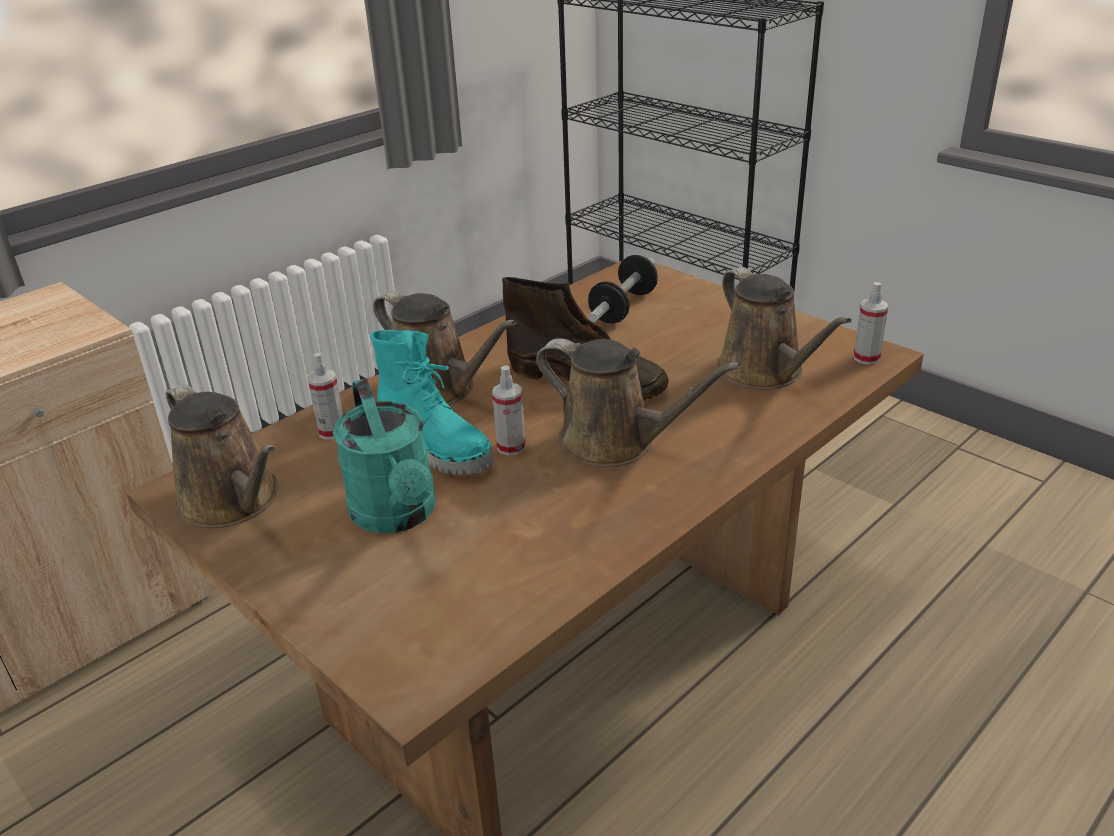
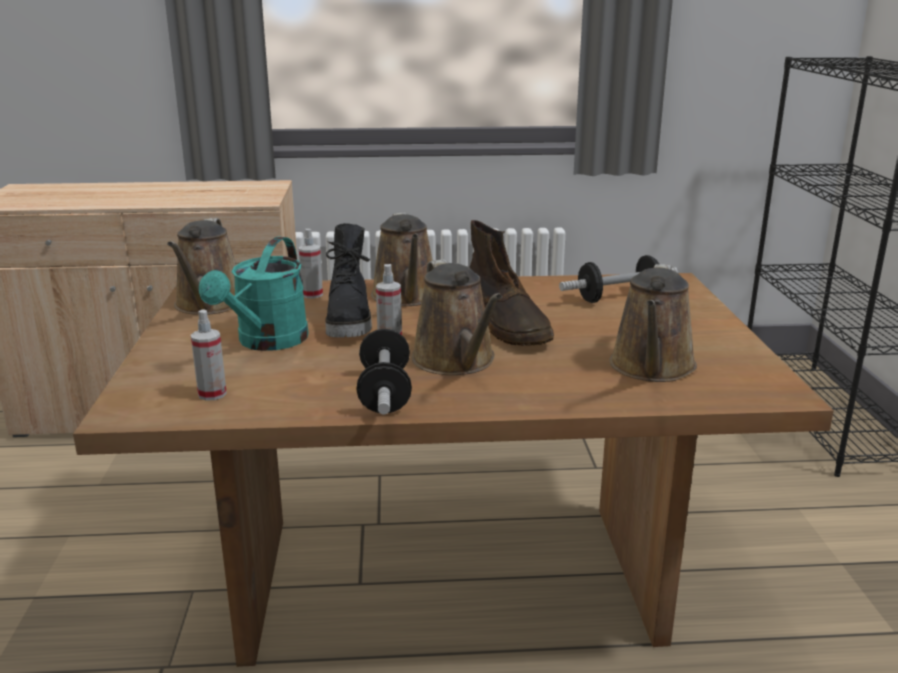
camera: 40 degrees right, 10 degrees down
turquoise boot [370,330,494,475] -> black boot [325,223,372,337]
spray bottle [853,282,888,365] -> spray bottle moved to [191,310,227,401]
none -> dumbbell [356,329,412,414]

